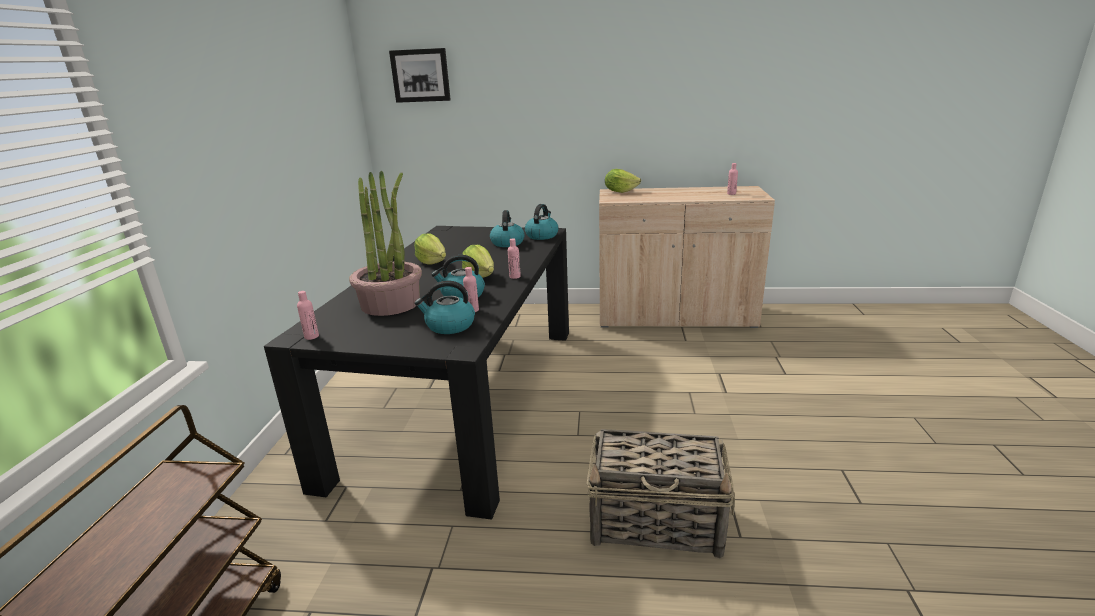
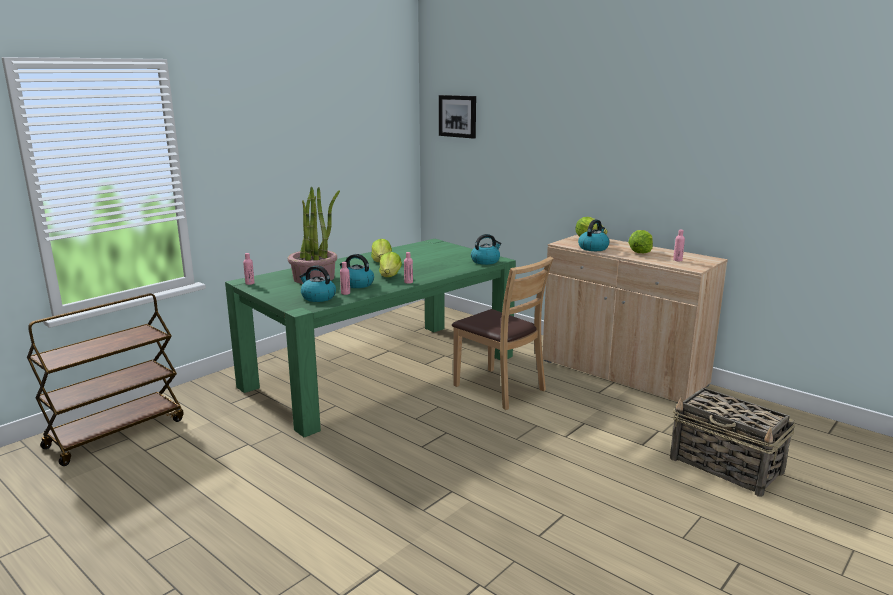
camera: 35 degrees right, 5 degrees down
black dining table [264,226,569,519] -> green dining table [225,239,516,437]
kettle [490,210,525,247] -> kettle moved to [578,219,609,251]
basket [586,429,735,558] -> basket moved to [670,387,795,497]
none -> brown chair [452,257,554,410]
none -> lettuce [628,230,653,253]

